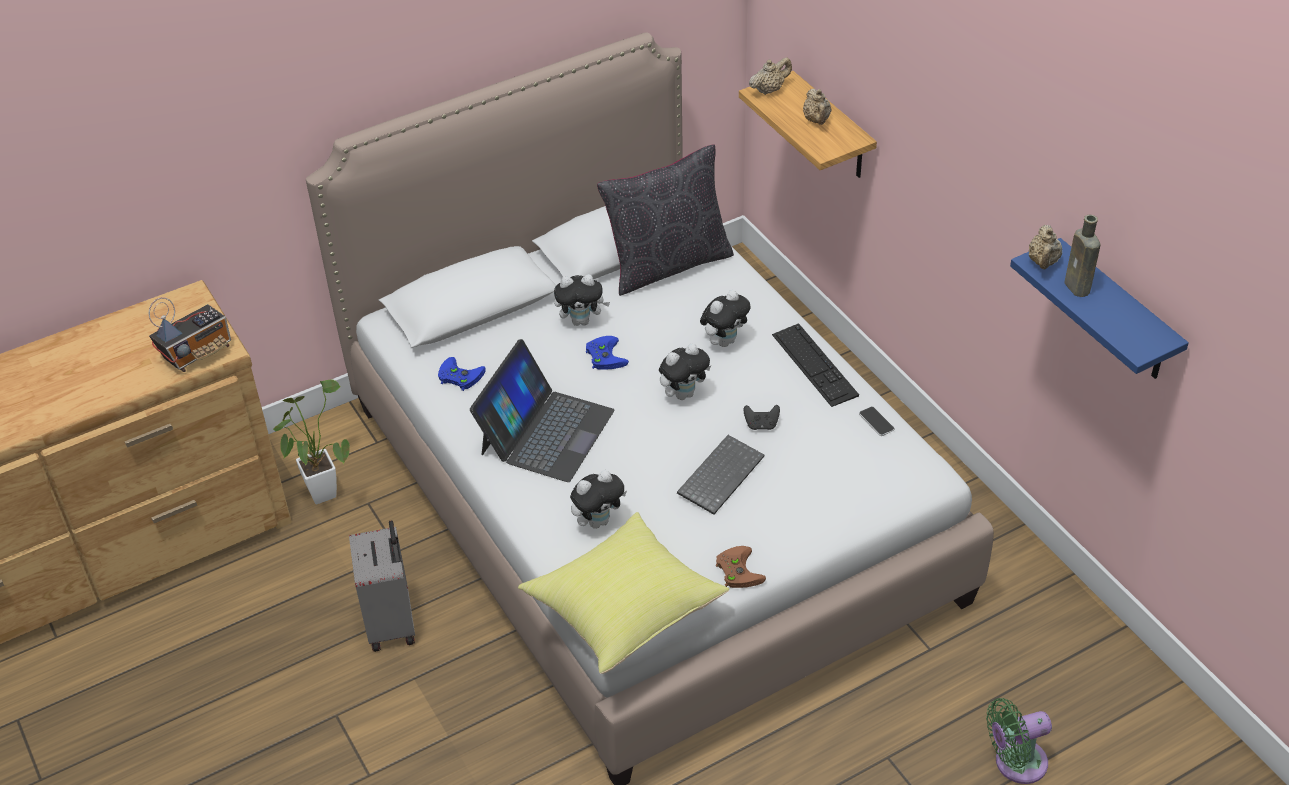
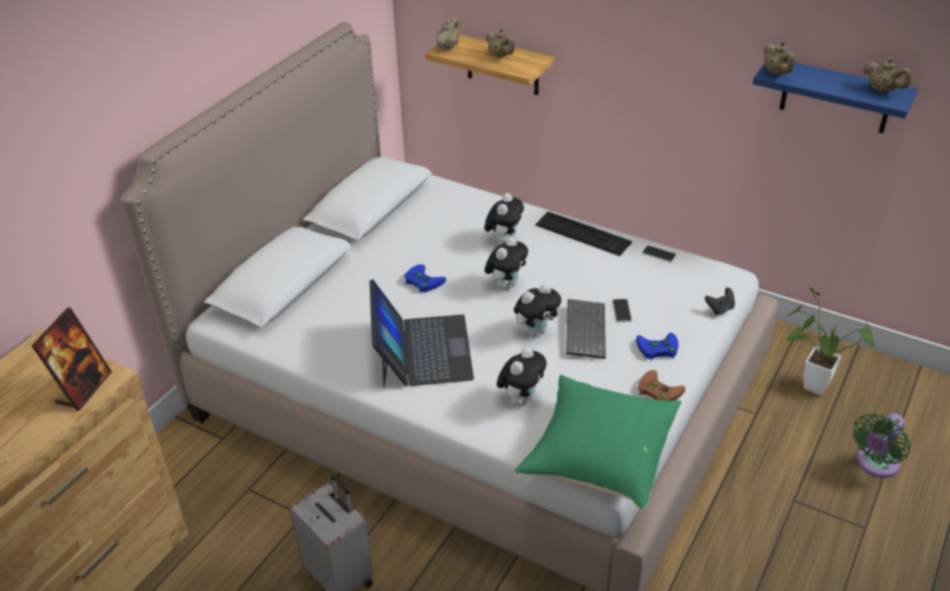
camera: 30 degrees left, 5 degrees down
radio [149,297,231,372] -> picture frame [31,307,112,411]
potted plant [273,379,350,504] -> potted plant moved to [785,286,875,396]
blue game controller [438,357,486,391] -> blue game controller moved to [636,333,679,360]
yellow pillow [518,512,729,674] -> green pillow [515,375,682,510]
plush toy [554,274,610,326] -> plush toy moved to [514,283,561,337]
black pillow [597,144,734,296] -> none
black game controller [744,405,780,430] -> black game controller moved to [705,288,735,315]
brown bottle [1064,215,1101,297] -> none
none -> phone [612,299,632,322]
none -> beige teapot [863,57,912,92]

